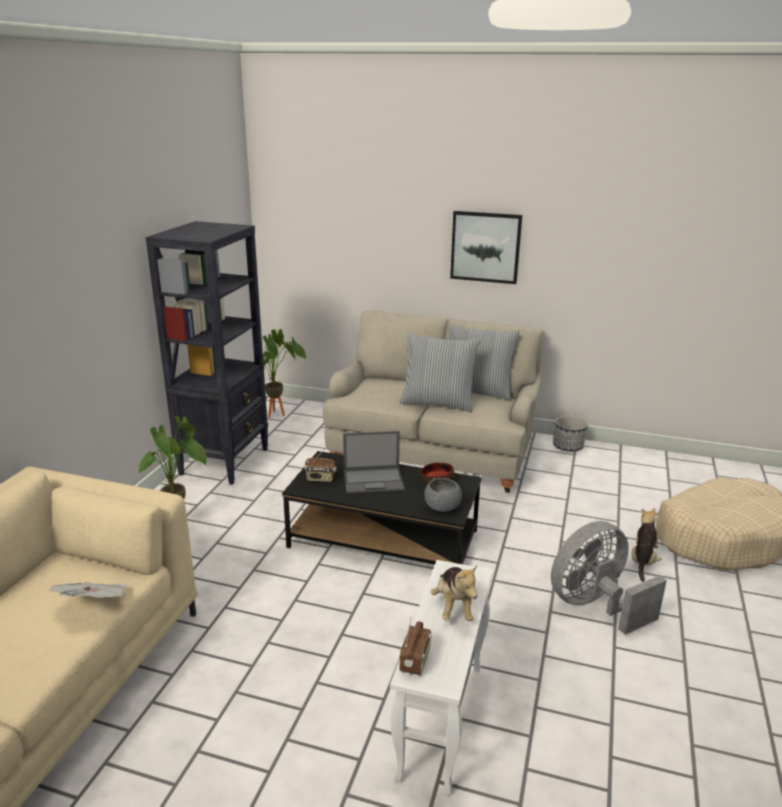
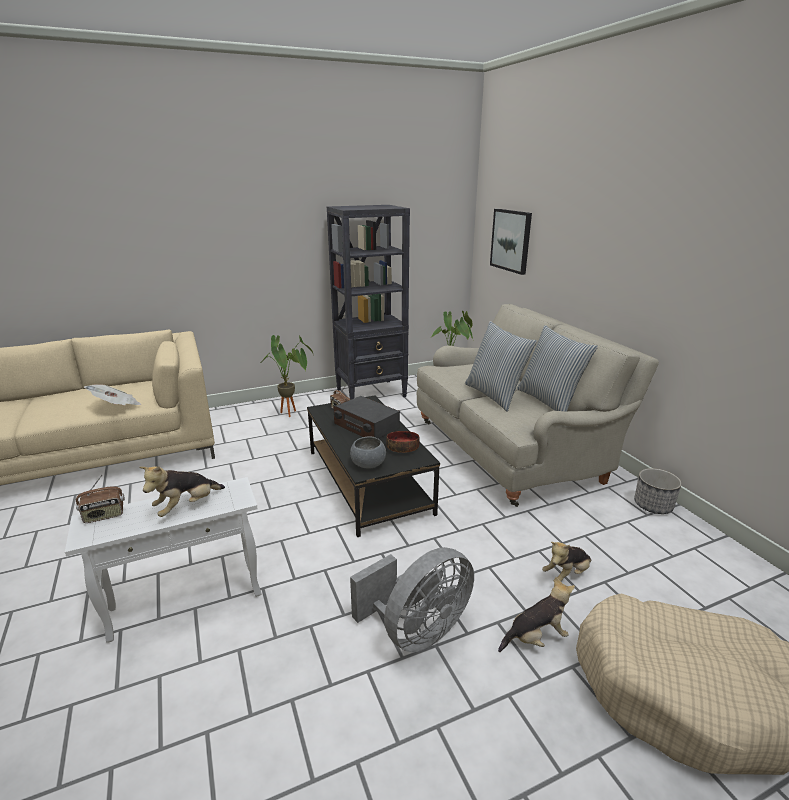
camera: 50 degrees right, 0 degrees up
laptop [343,431,405,493] -> radio [333,396,400,439]
picture [450,211,522,284] -> picture moved to [490,209,532,275]
grey fan [551,521,667,634] -> grey fan turned 120 degrees clockwise [350,547,474,652]
none -> plush toy [542,542,591,581]

